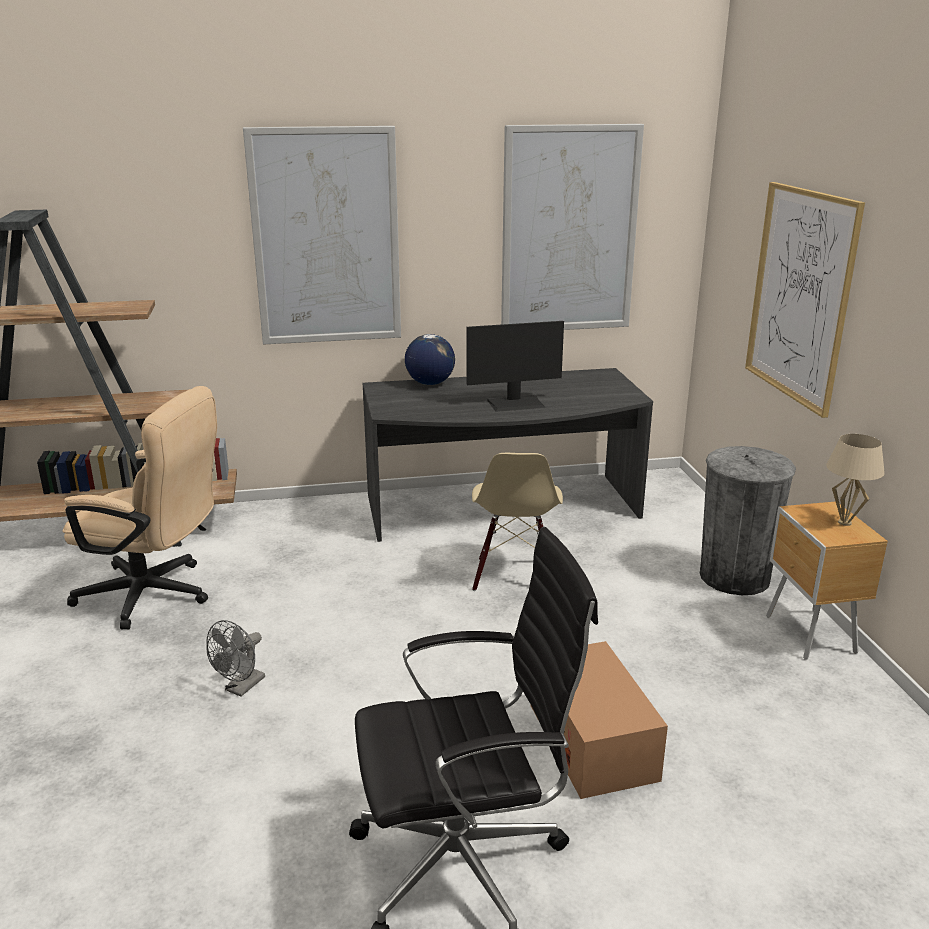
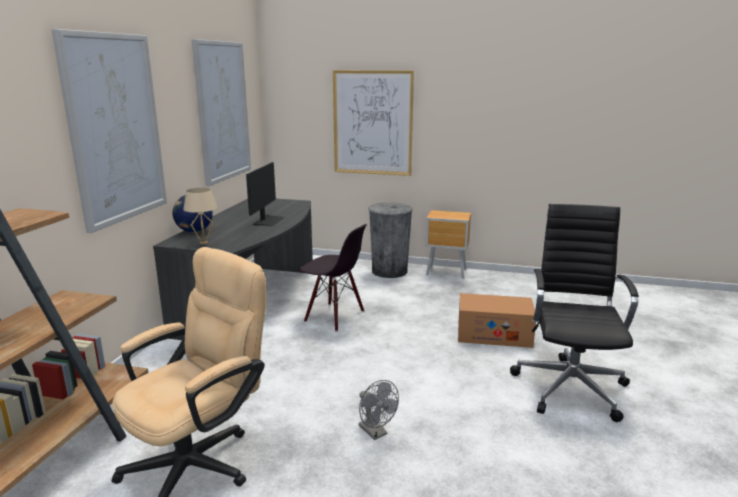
camera: 65 degrees left, 5 degrees down
beige chair [472,453,563,591] -> black chair [299,224,367,332]
beige table lamp [826,434,885,526] -> beige table lamp moved to [183,188,217,244]

